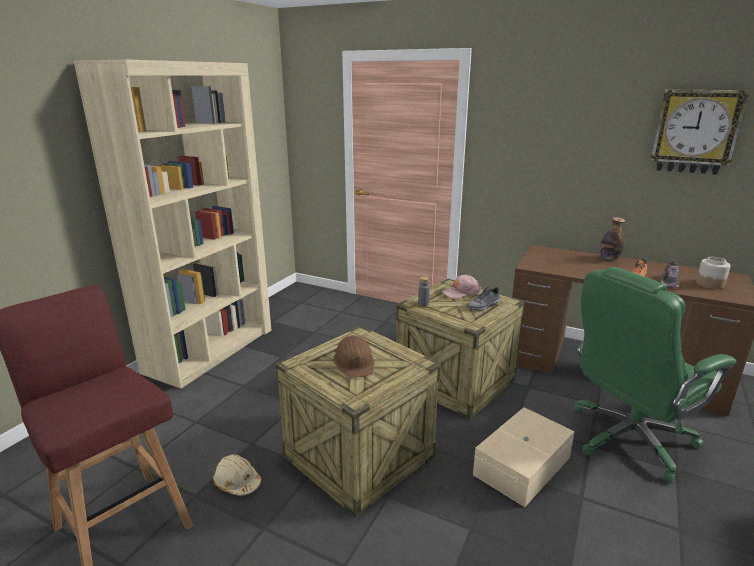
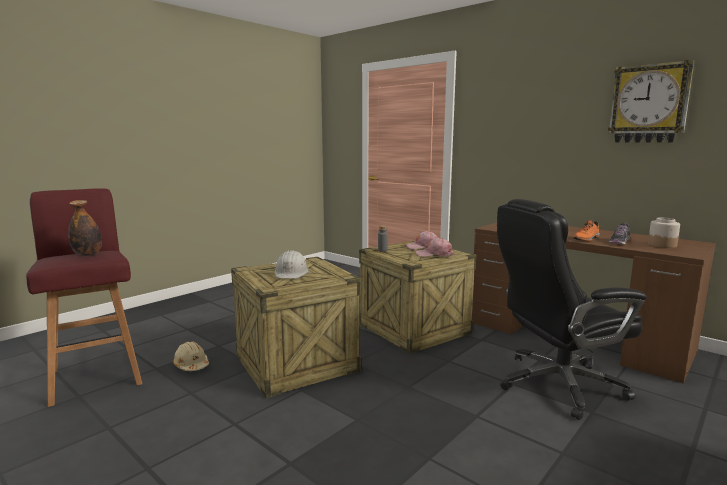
camera: 15 degrees right, 10 degrees down
beige bookcase [74,59,271,389] -> none
brown hard hat [333,335,374,378] -> white hard hat [275,250,308,279]
grey shoe [466,287,501,311] -> pink cap [415,238,454,257]
beige storage box [473,407,575,507] -> none
green office chair [574,267,737,483] -> black office chair [497,199,647,420]
bottle [599,217,626,260] -> bottle moved to [68,200,102,256]

